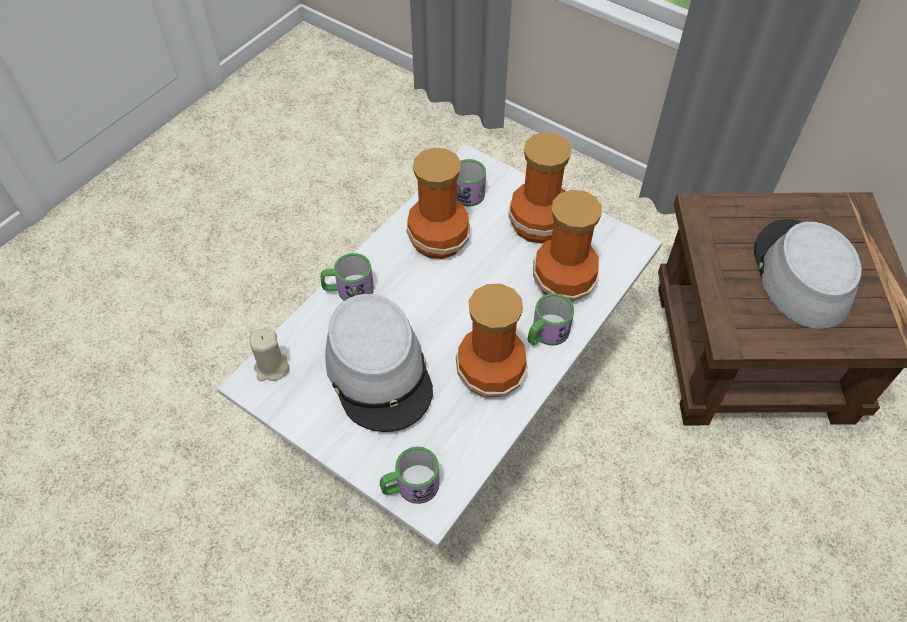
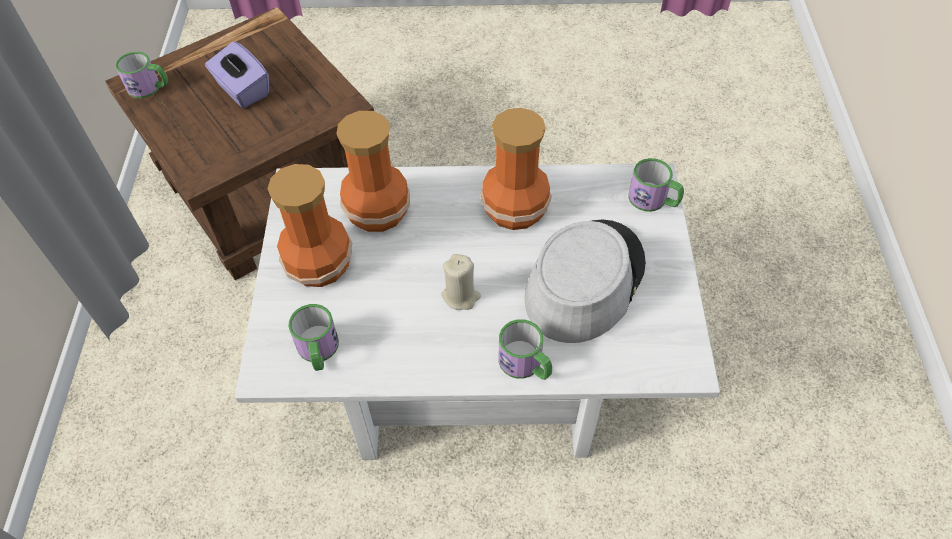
camera: 125 degrees left, 0 degrees up
beige candle [249,329,289,381] -> beige candle moved to [441,254,481,310]
vase [406,148,470,259] -> none
mug [528,293,574,346] -> mug moved to [115,52,168,98]
grey hat [754,219,862,329] -> purple tissue box [205,41,269,108]

